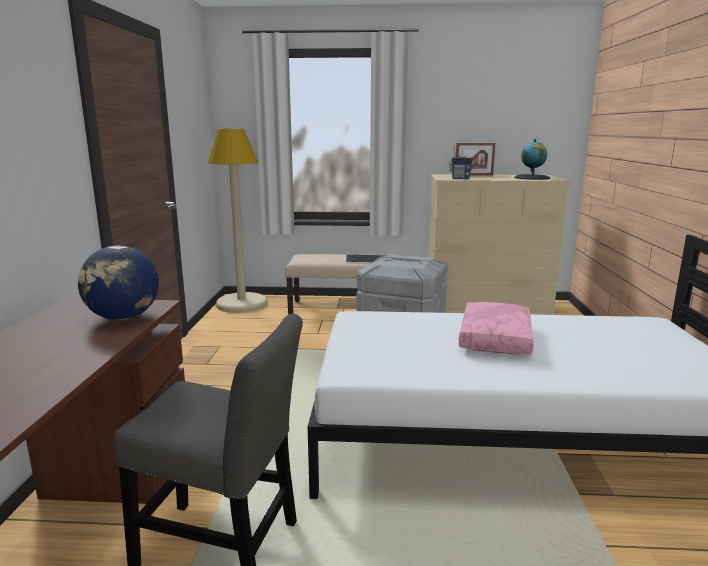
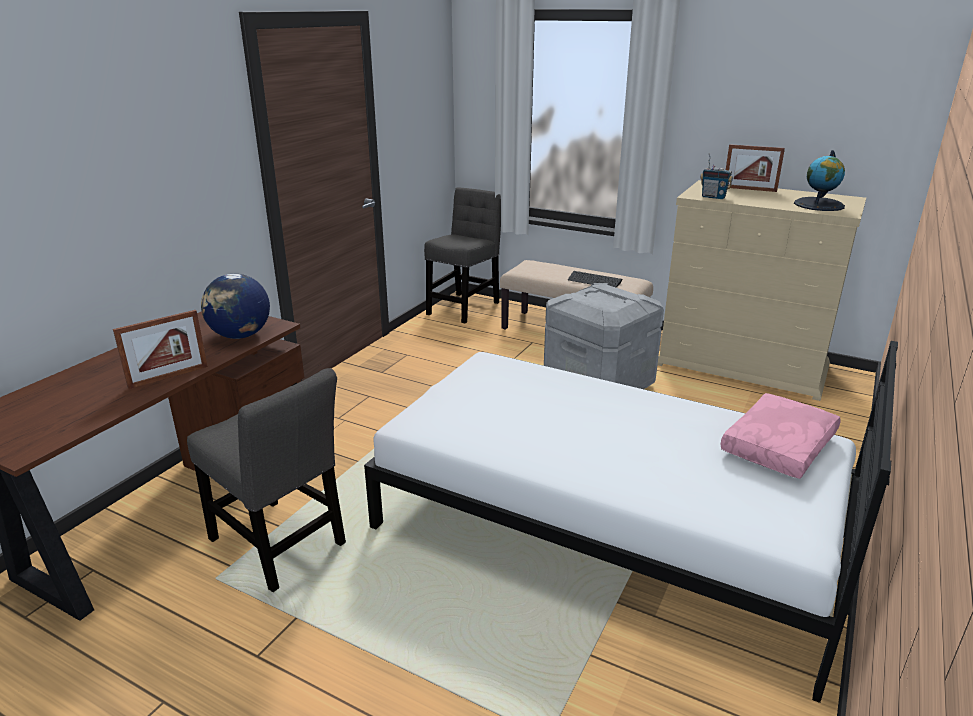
camera: 25 degrees right, 10 degrees up
beige floor lamp [207,129,268,313] -> grey chair [424,187,501,323]
pink pillow [459,302,534,354] -> pink pillow moved to [720,393,841,479]
none -> picture frame [113,310,208,389]

